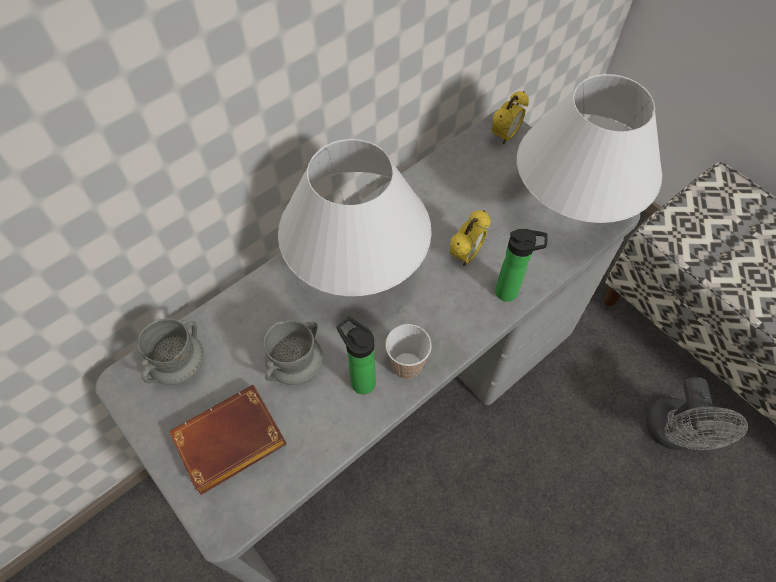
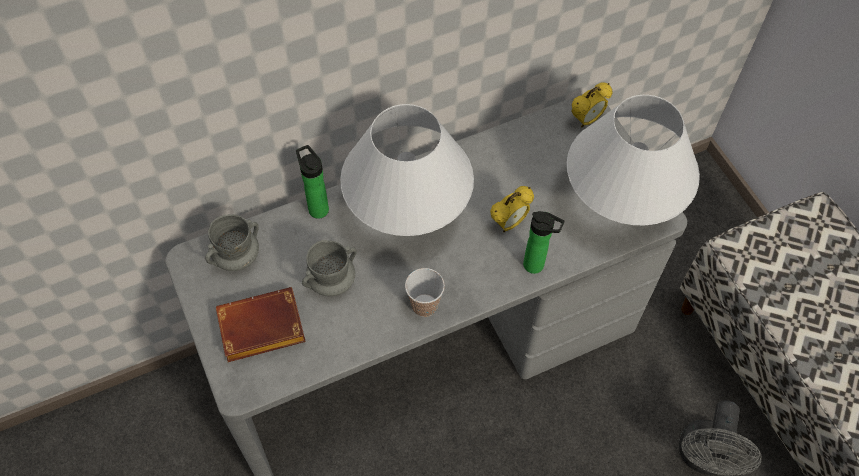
camera: 15 degrees right, 0 degrees up
bottle [336,316,376,394] -> bottle moved to [296,145,329,219]

